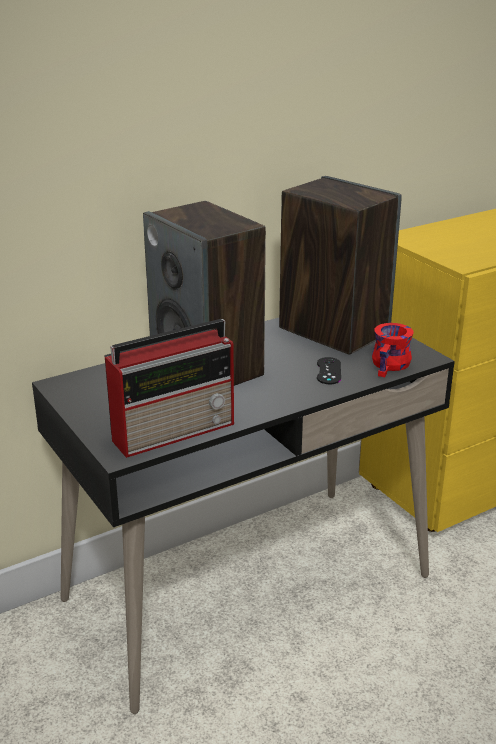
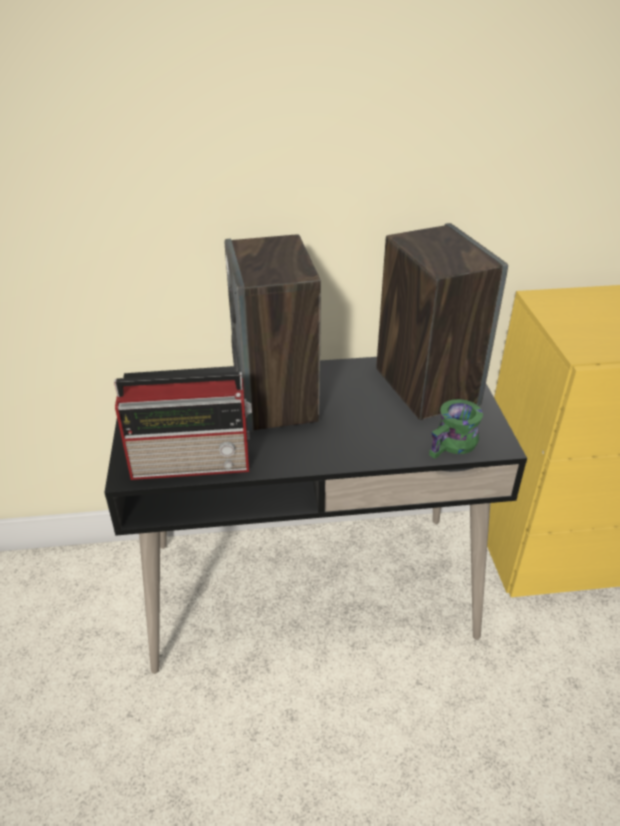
camera: 25 degrees right, 10 degrees up
black game controller [317,357,341,384] -> none
red mug [372,323,414,378] -> green mug [429,399,483,459]

